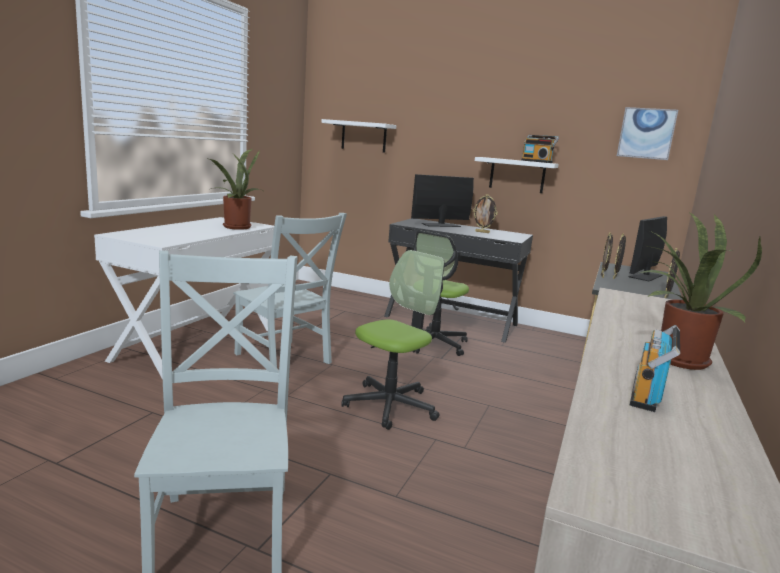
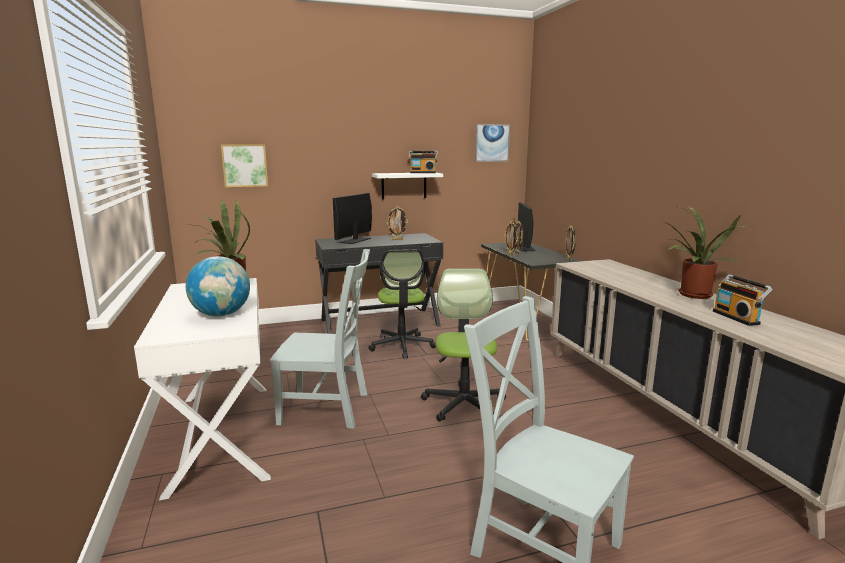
camera: 40 degrees left, 0 degrees up
white shelf [321,119,396,153] -> picture [221,144,268,187]
none -> globe [186,256,250,317]

